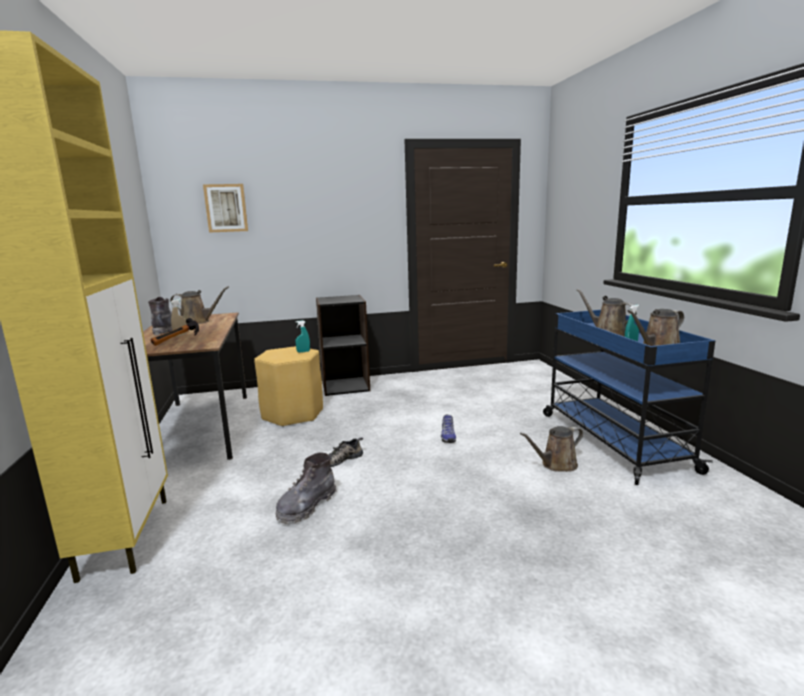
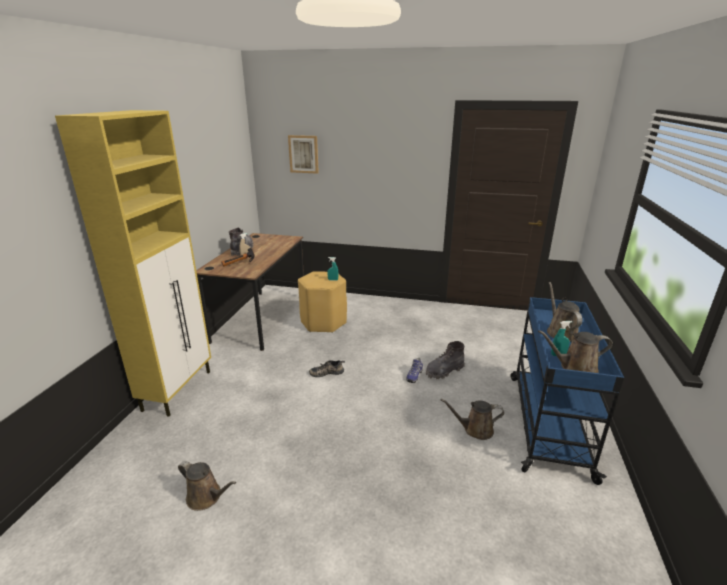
camera: 25 degrees right, 10 degrees up
brown watering can [170,286,229,325] -> brown watering can moved to [178,461,236,511]
grey boot [275,452,337,524] -> grey boot moved to [426,341,465,379]
black bookcase [316,295,370,396] -> none

